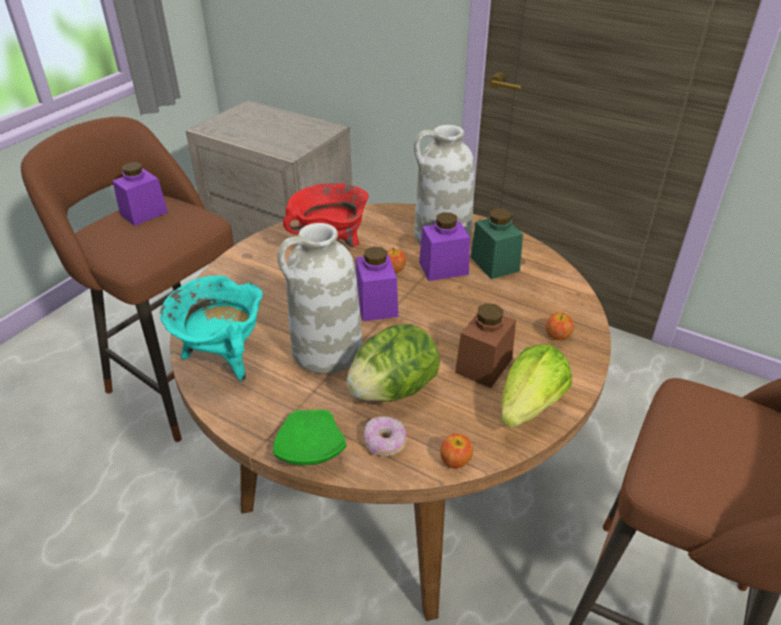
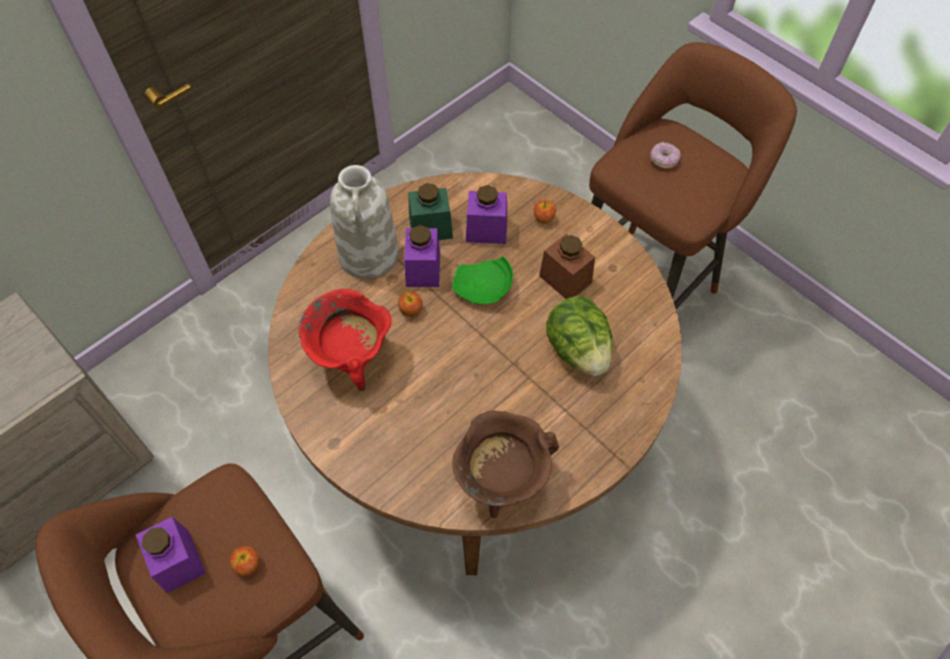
camera: 75 degrees left, 20 degrees up
turquoise cooking pot [160,275,263,381] -> brown cooking pot [452,411,559,518]
green plate [273,410,347,465] -> green plate moved to [452,256,513,304]
white vase [277,223,362,374] -> none
purple jar [356,246,398,321] -> purple jar moved to [466,185,507,244]
donut [364,416,406,456] -> donut moved to [651,142,681,169]
apple [440,434,473,469] -> apple moved to [230,546,259,576]
lettuce [501,344,572,428] -> none

